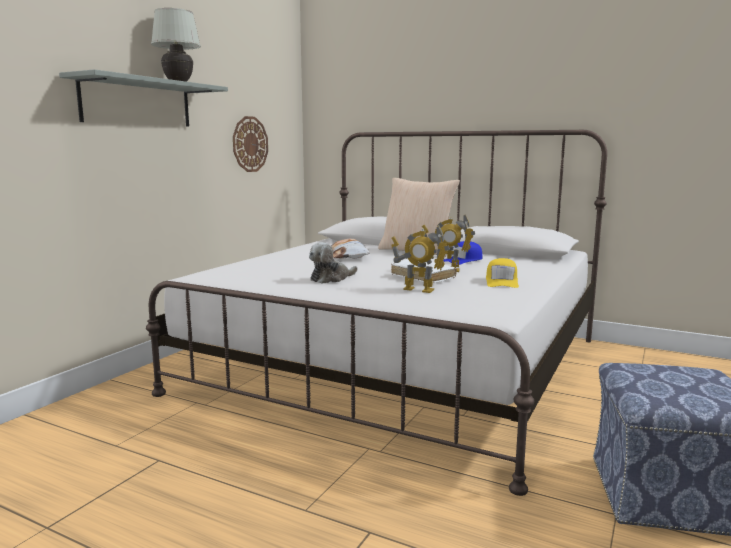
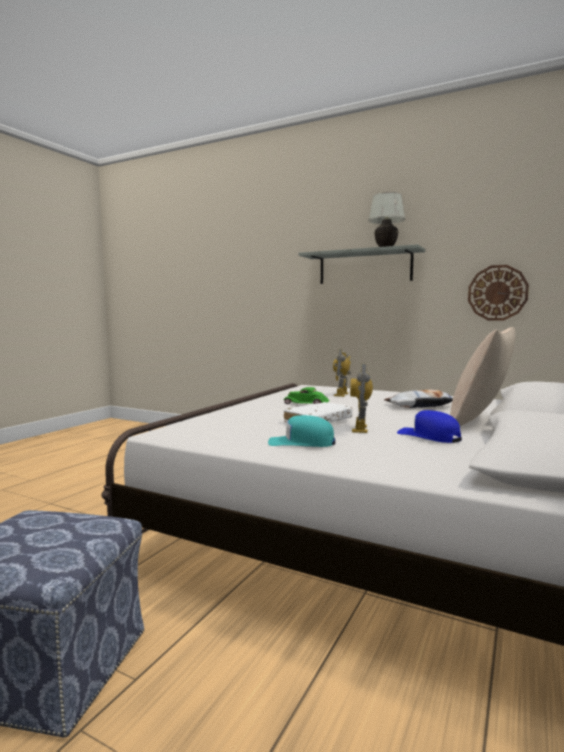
camera: 90 degrees right, 5 degrees down
plush toy [309,242,358,284] -> green toy car [284,387,330,404]
toy robot [392,225,450,293] -> toy robot moved to [333,349,351,397]
yellow cap [486,258,519,288] -> turquoise cap [268,415,335,447]

